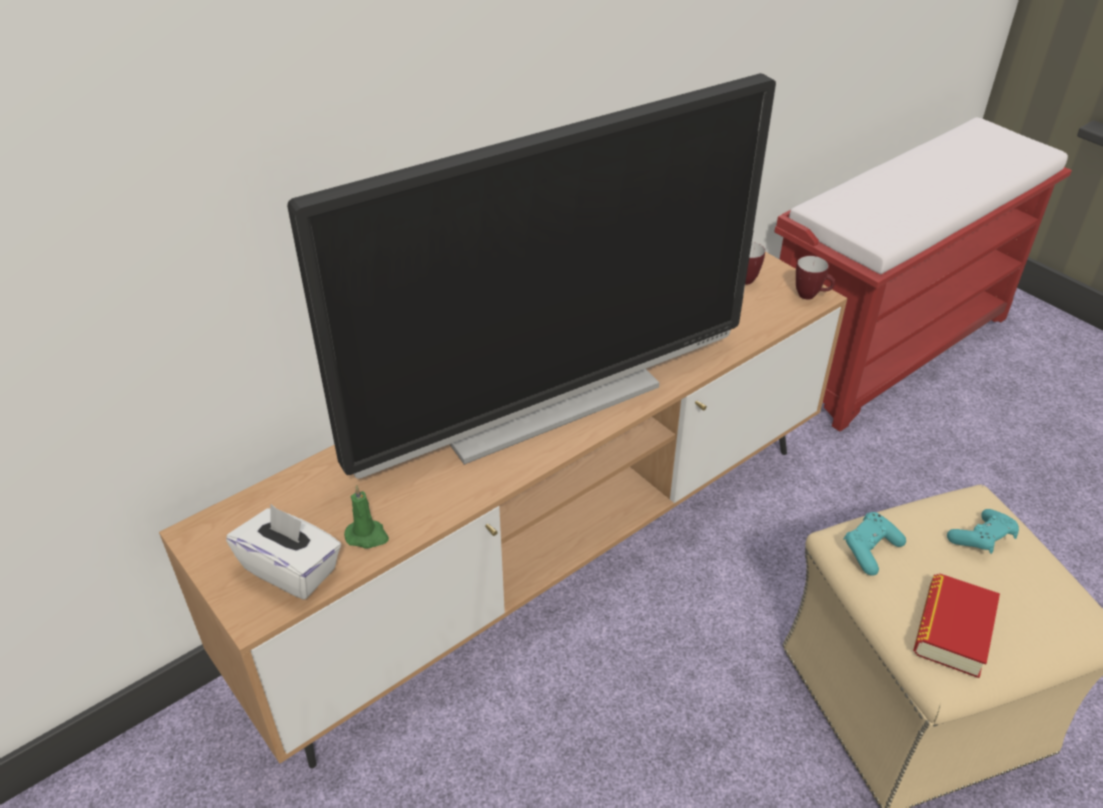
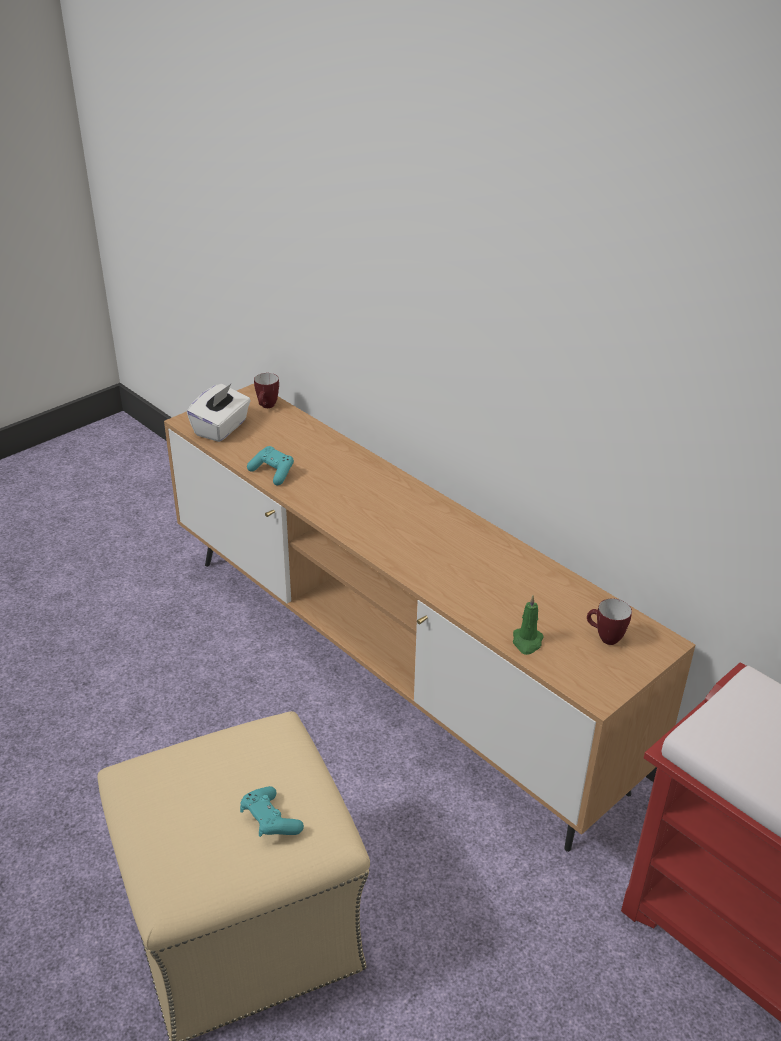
camera: 85 degrees right, 5 degrees down
television [287,73,776,479] -> none
green candle [344,485,389,549] -> green candle moved to [513,596,544,655]
mug [796,256,835,300] -> mug moved to [254,373,279,408]
turquoise game controller [843,512,906,576] -> turquoise game controller moved to [247,446,294,485]
book [913,574,1000,678] -> none

